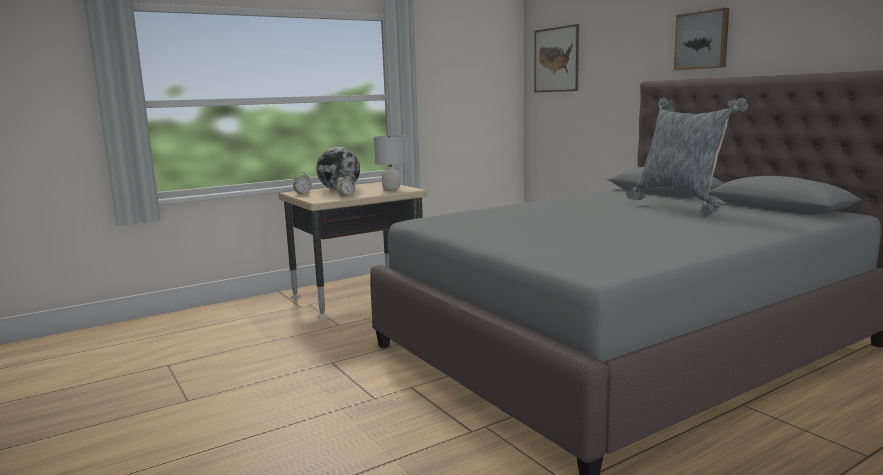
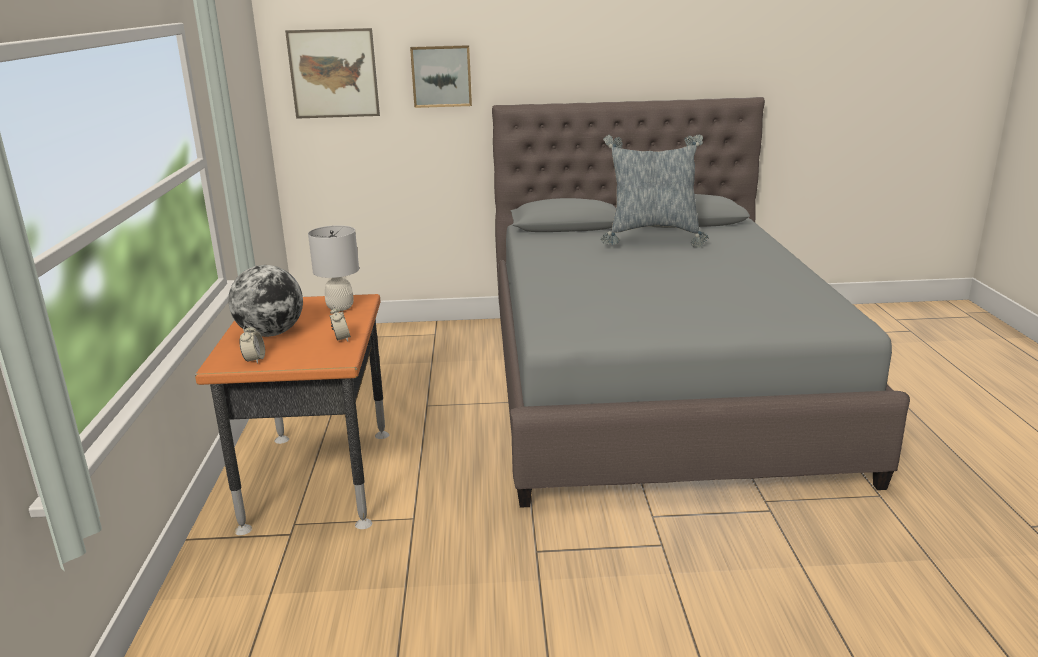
camera: 60 degrees left, 10 degrees up
beige desk [278,182,427,319] -> orange desk [195,294,389,535]
picture [674,8,729,70] -> picture moved to [410,45,472,108]

